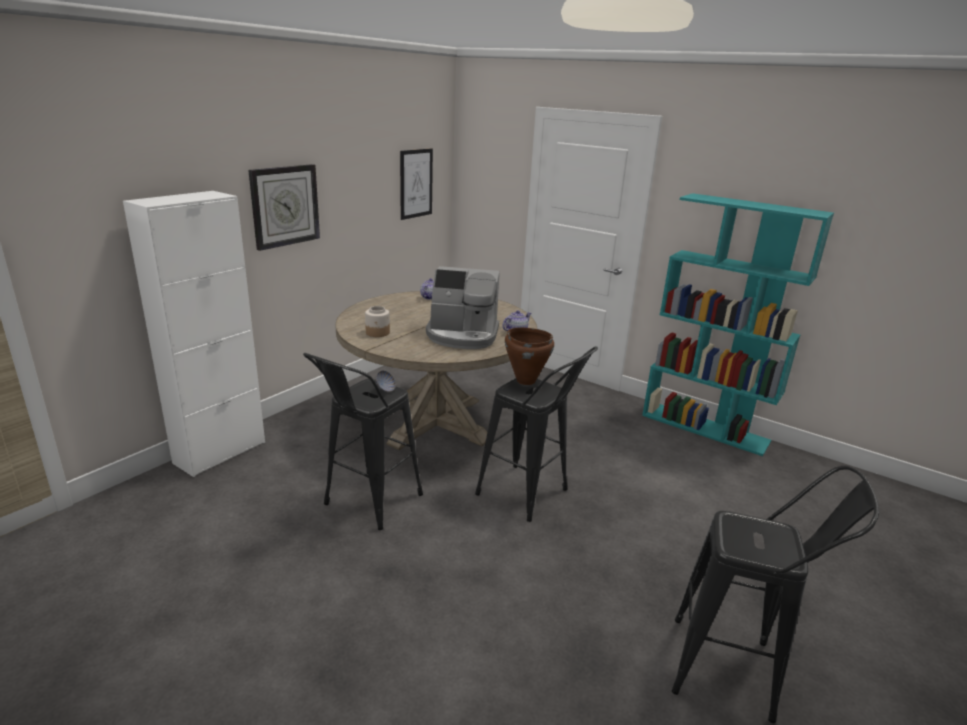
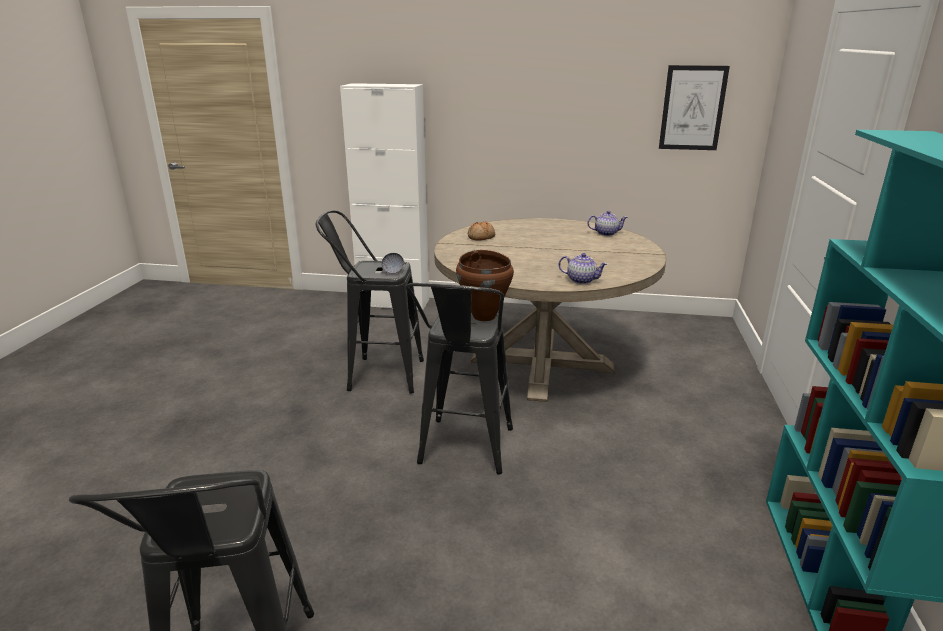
camera: 65 degrees right, 0 degrees up
wall clock [248,164,320,251] -> none
jar [365,306,390,337] -> bread [468,222,495,241]
coffee machine [426,266,500,349] -> none

